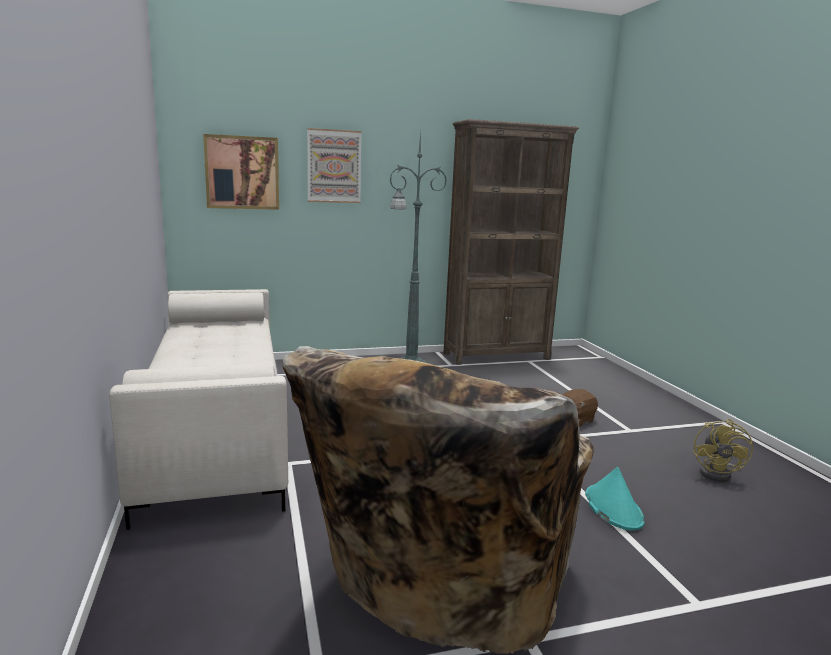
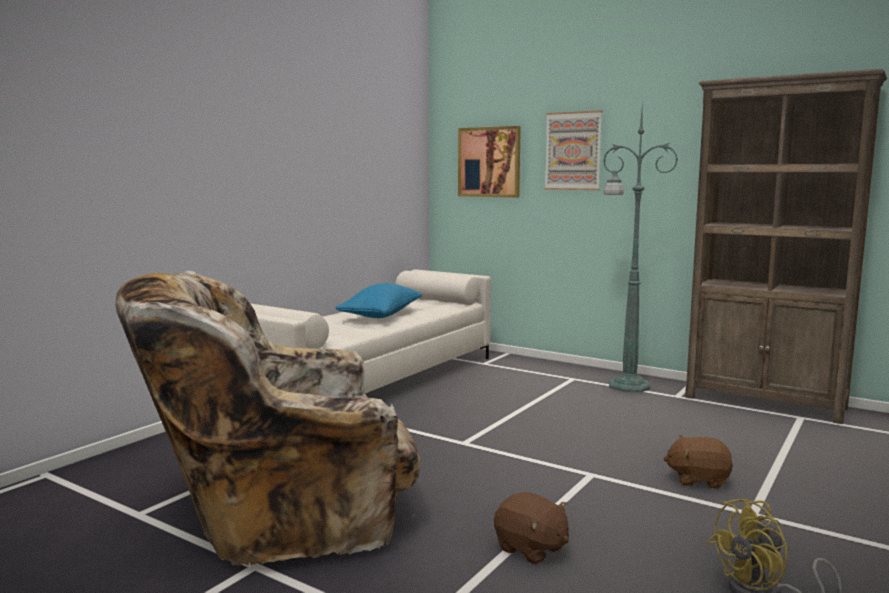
camera: 50 degrees right, 5 degrees down
turquoise hat [585,467,644,531] -> brown plush toy [494,492,569,564]
none -> blue pillow [335,283,422,318]

